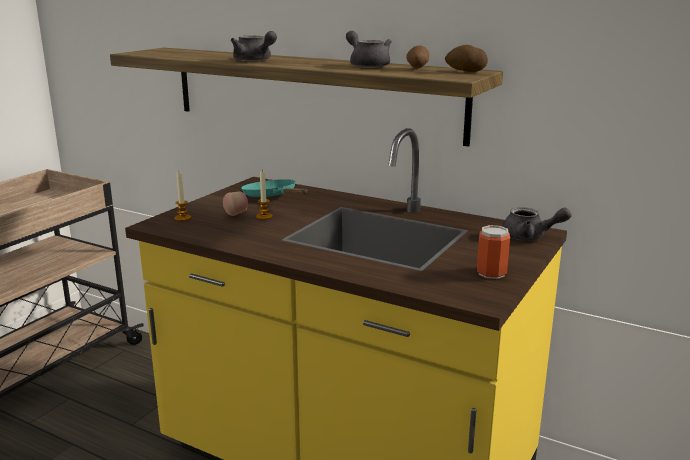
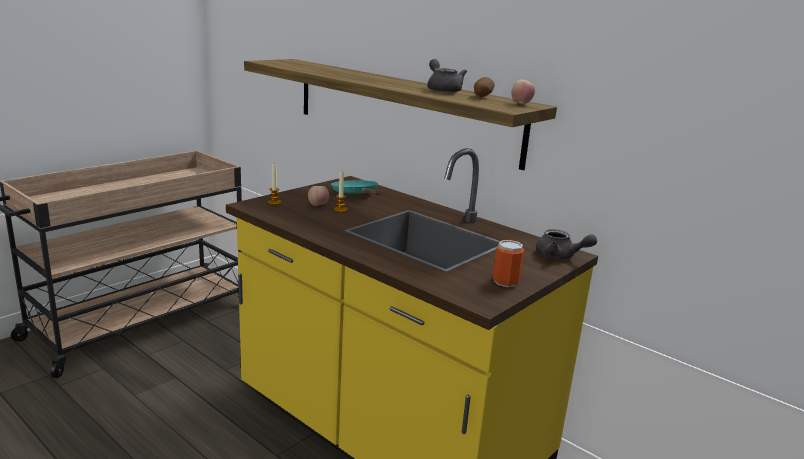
camera: 10 degrees right, 0 degrees up
grey teapot [231,31,277,61] -> none
potato [445,45,488,72] -> apple [511,80,535,104]

